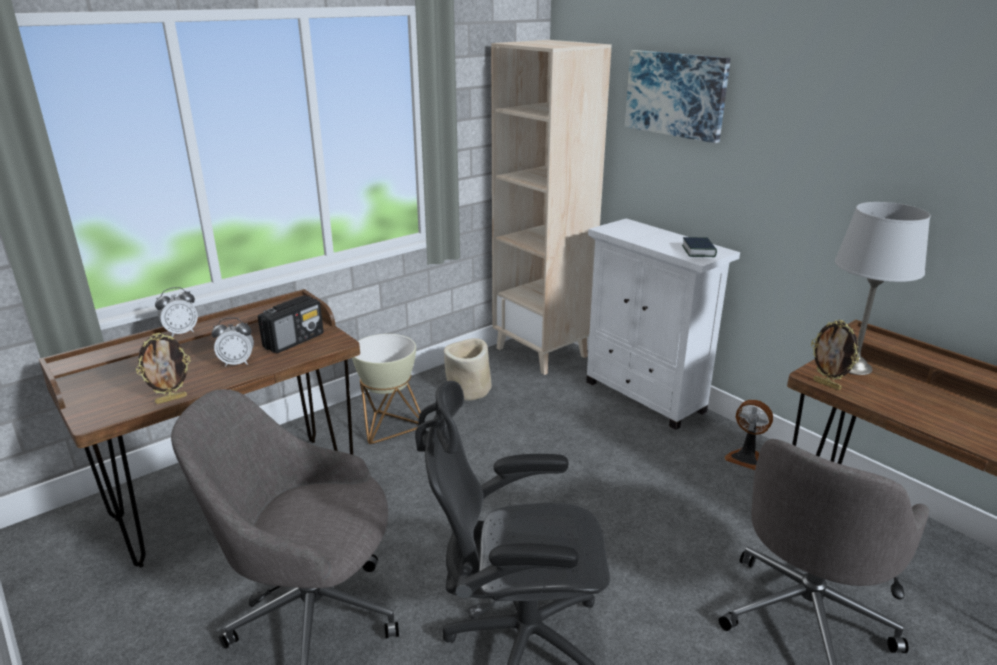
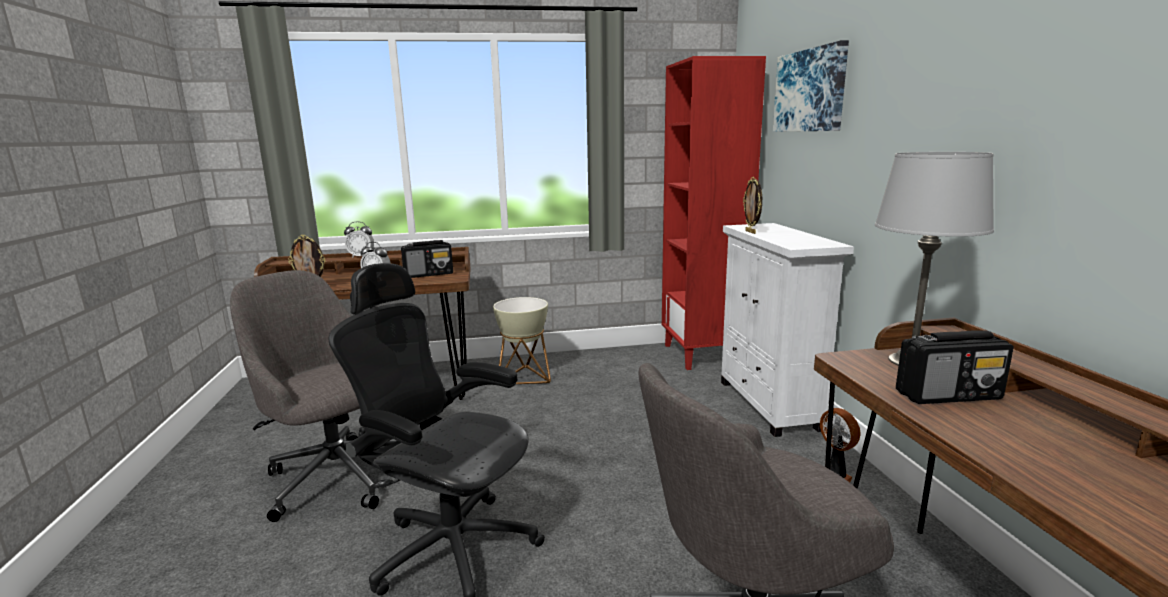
camera: 30 degrees right, 10 degrees down
beige planter [444,338,492,401] -> none
beige bookcase [491,40,612,375] -> red bookcase [662,56,766,370]
book [682,237,717,257] -> none
picture frame [811,320,859,390] -> picture frame moved to [743,177,762,234]
none -> radio [896,330,1014,404]

